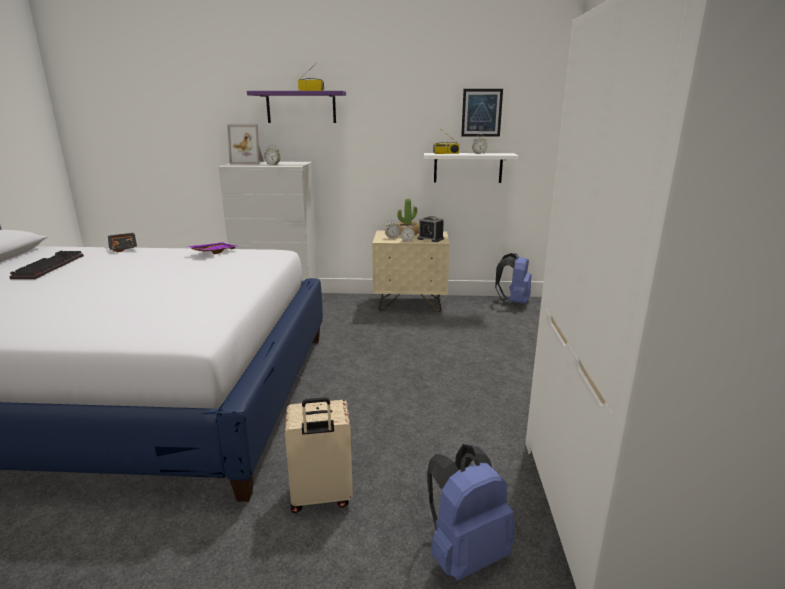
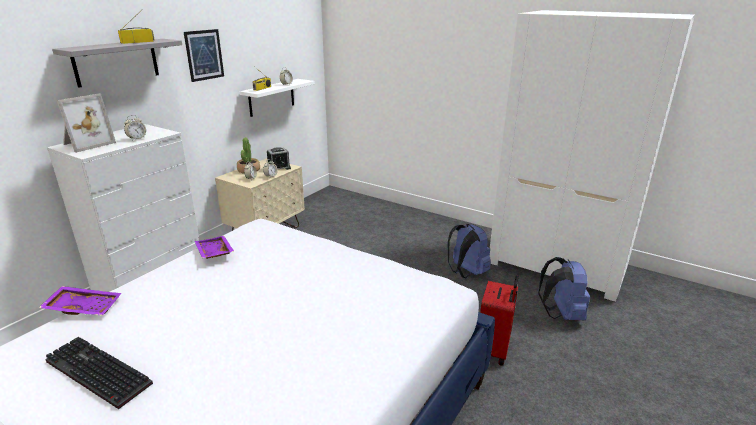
camera: 60 degrees left, 5 degrees up
black tray [108,233,137,252] -> purple tray [39,286,121,316]
purple shelf [247,91,346,123] -> grey shelf [52,39,182,88]
beige suitcase [285,397,353,513] -> red suitcase [480,276,519,366]
picture [461,89,503,137] -> picture moved to [184,29,224,82]
blue backpack [495,253,531,304] -> blue backpack moved to [447,224,491,278]

